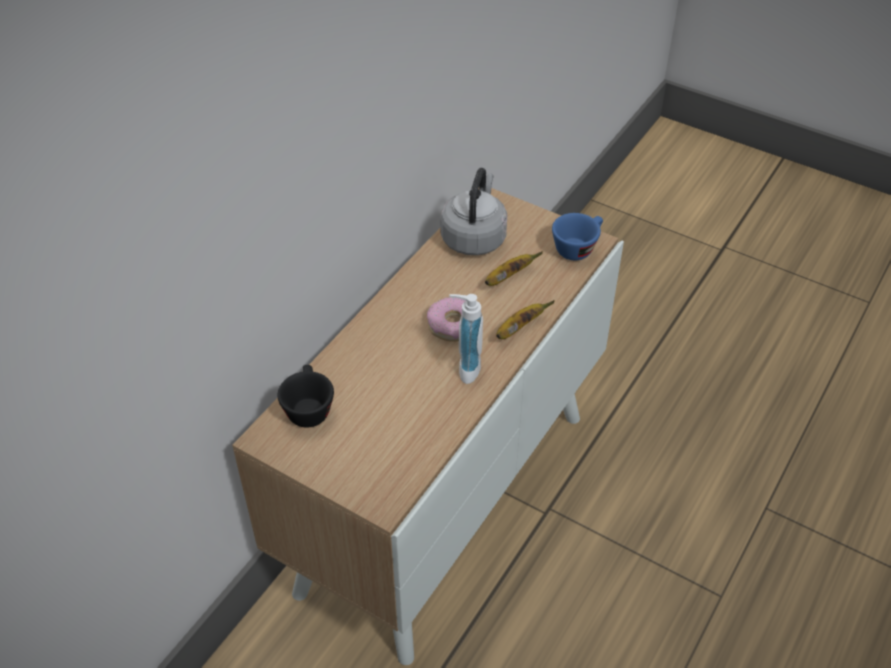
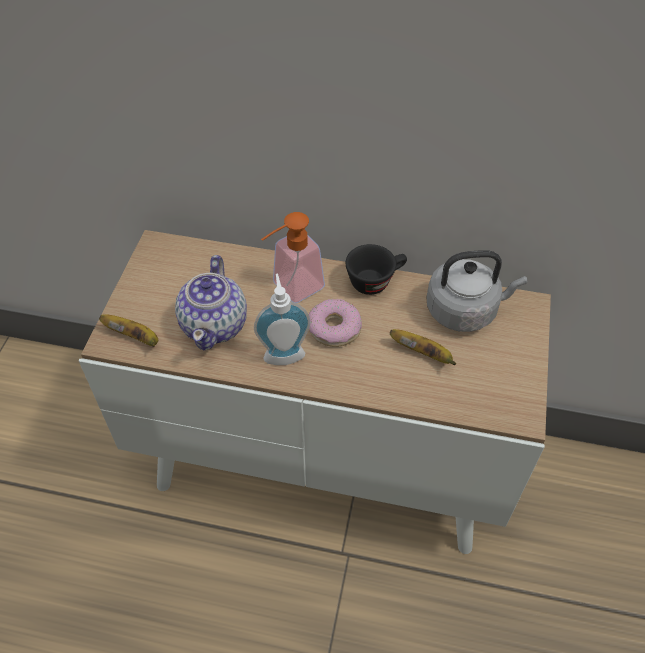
camera: 70 degrees right, 5 degrees up
black cup [278,365,334,427] -> black cup moved to [346,244,407,295]
banana [496,300,555,339] -> banana moved to [99,314,158,347]
blue cup [552,213,603,260] -> none
none -> teapot [175,255,247,351]
none -> soap dispenser [261,212,325,303]

